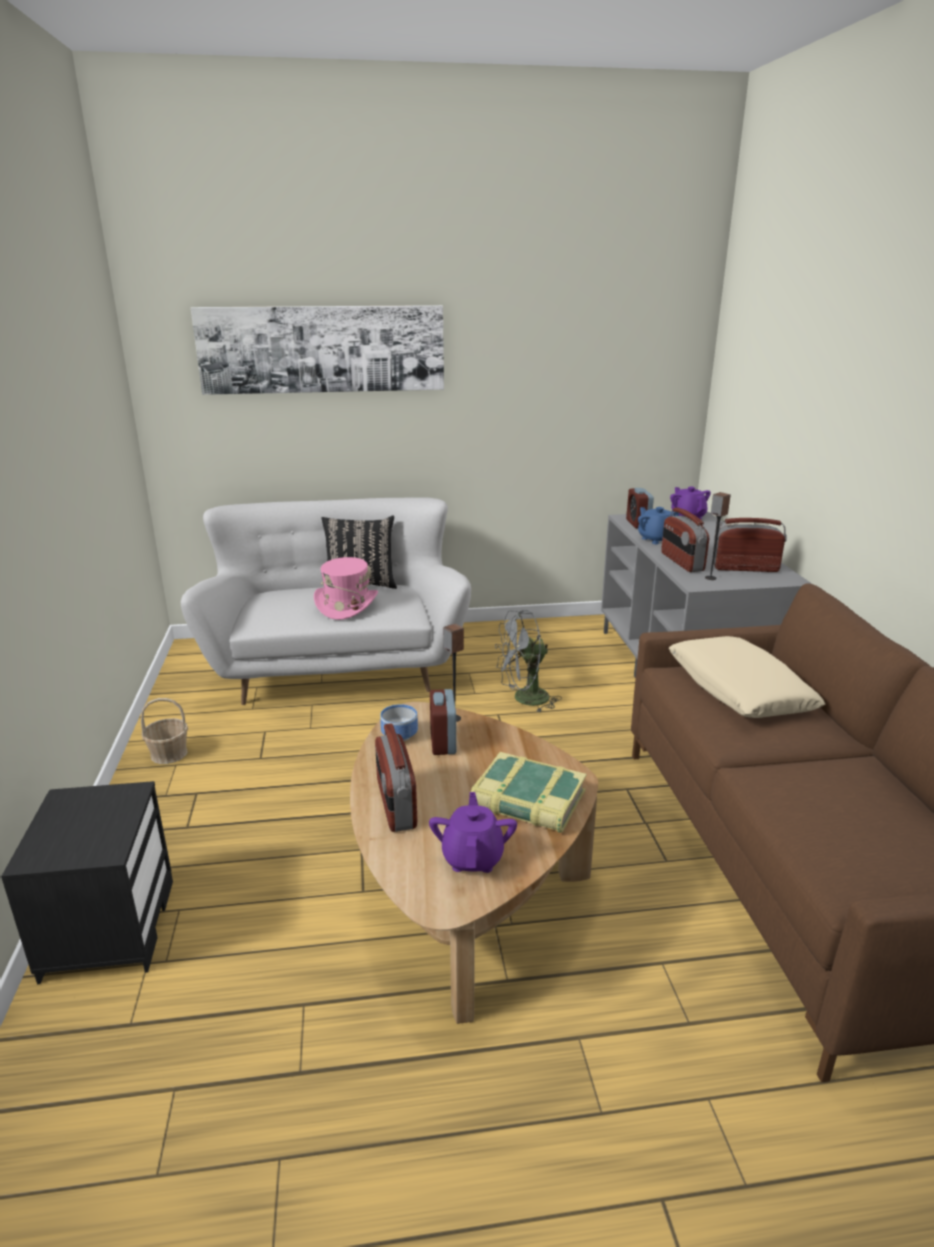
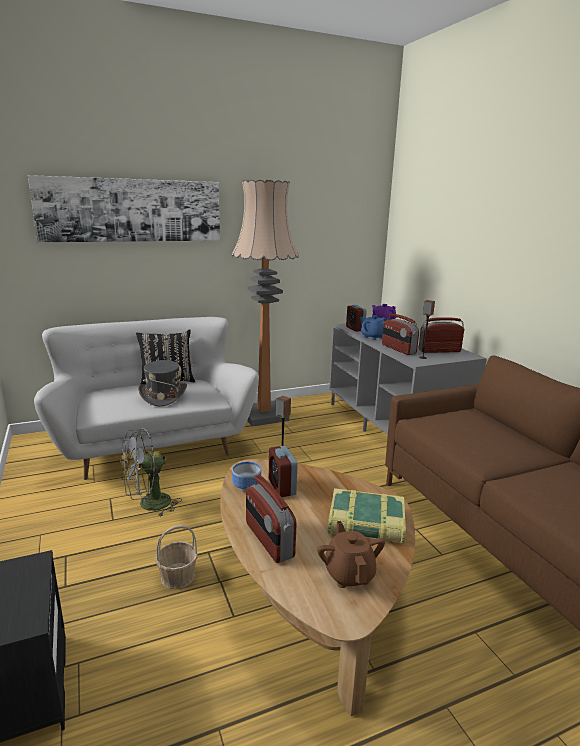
camera: 15 degrees left, 5 degrees down
basket [141,698,188,764] -> basket moved to [155,525,198,589]
pink hat [314,557,378,620] -> grey hat [138,360,187,407]
purple teapot [429,792,517,873] -> brown teapot [317,521,385,588]
grey fan [495,610,562,713] -> grey fan moved to [120,428,182,517]
beige pillow [669,636,825,718] -> none
none -> floor lamp [232,180,299,427]

